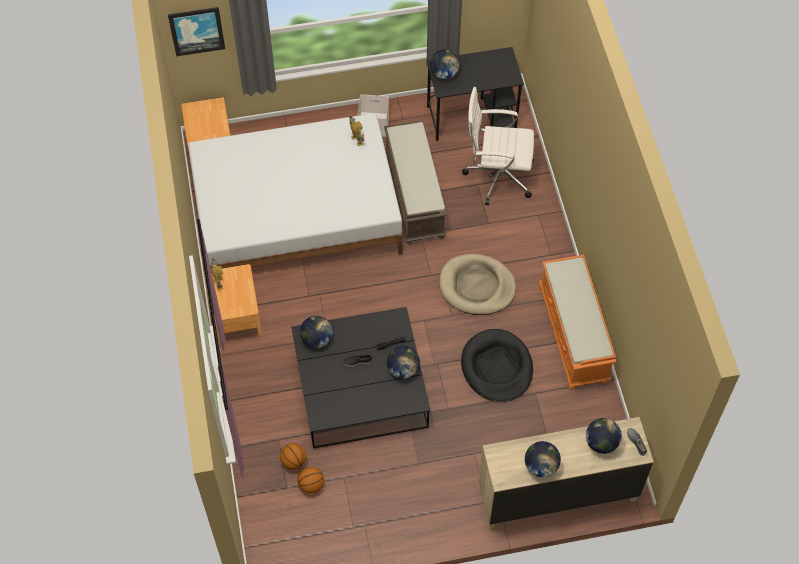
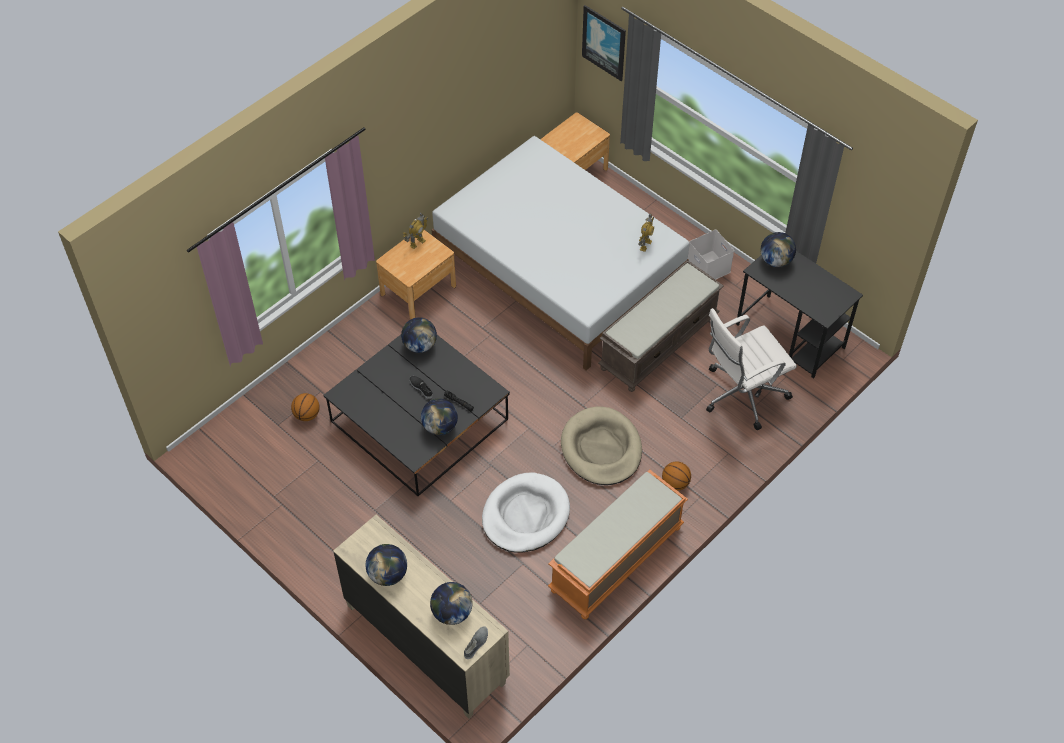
camera: 55 degrees right, 5 degrees down
basketball [297,467,324,494] -> basketball moved to [662,462,691,491]
black dog bed [461,329,533,402] -> white dog bed [482,472,570,553]
white office chair [462,87,534,205] -> white office chair turned 90 degrees counterclockwise [706,308,797,430]

